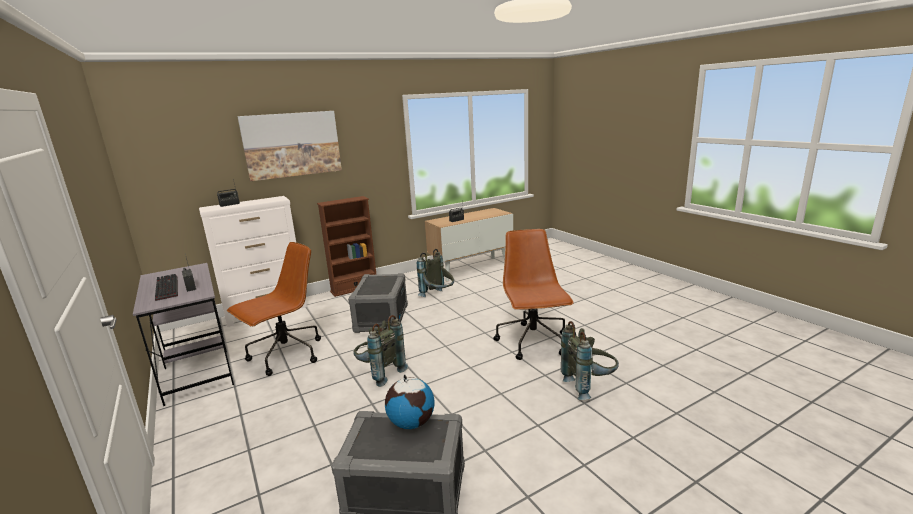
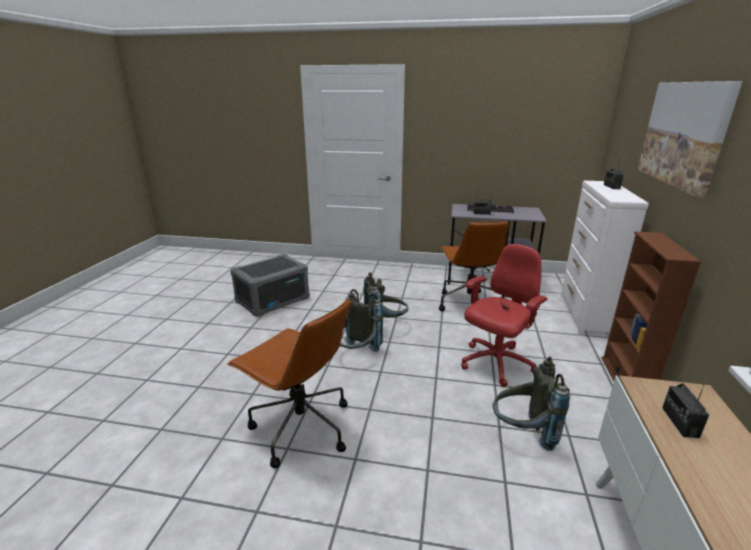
camera: 130 degrees right, 5 degrees up
grey storage box [348,273,408,333] -> red office chair [462,244,547,387]
globe [385,374,435,429] -> none
grey backpack [561,321,619,400] -> grey backpack moved to [340,289,383,352]

